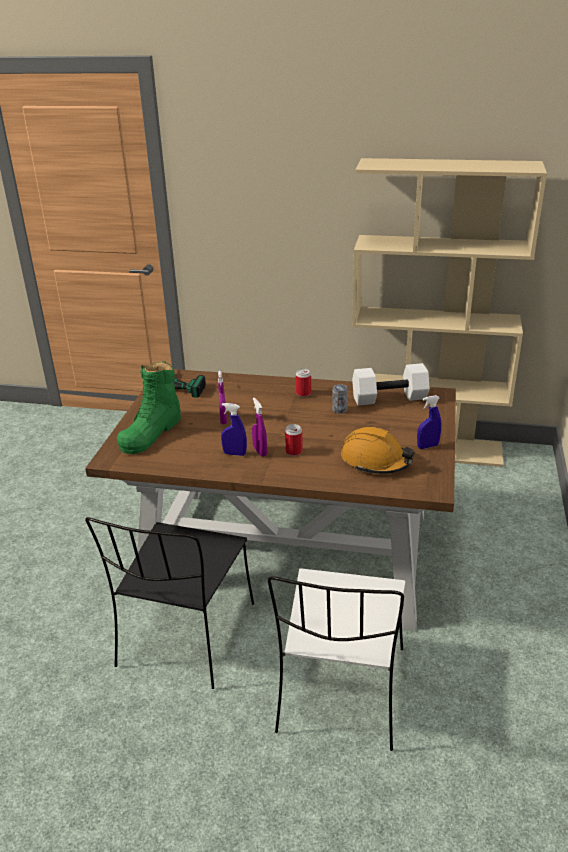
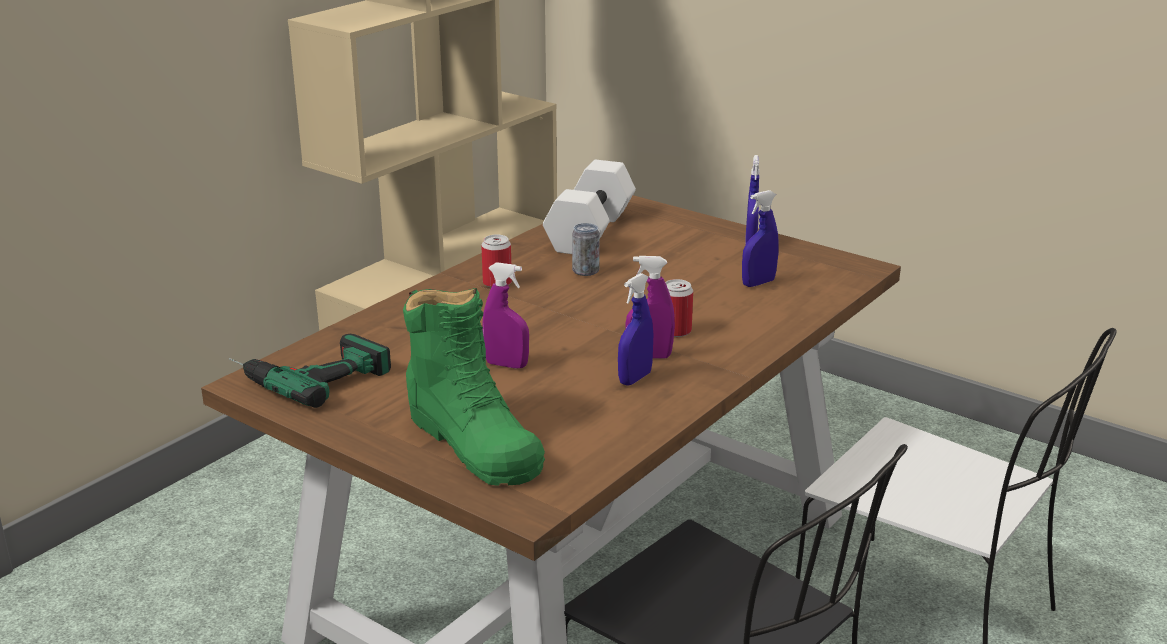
camera: 65 degrees left, 5 degrees down
orange hard hat [341,427,415,474] -> blue spray bottle [742,190,779,287]

